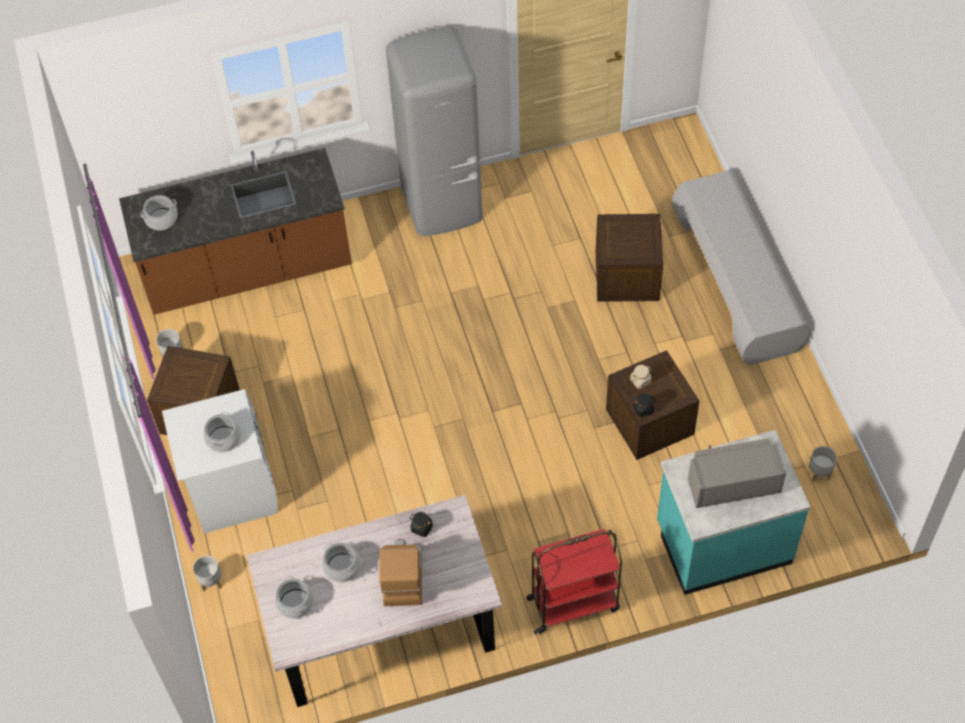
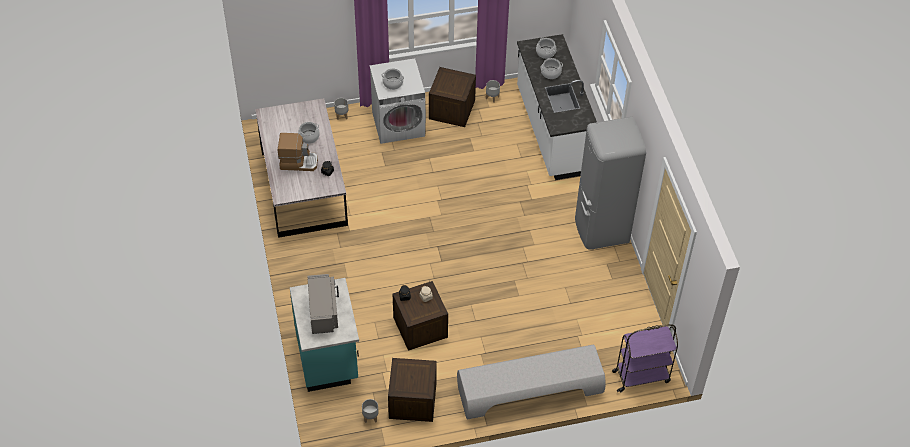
camera: 90 degrees right, 5 degrees down
brown counter [119,148,352,315] -> white counter [517,34,597,180]
cooking pot [275,576,314,619] -> cooking pot moved to [540,58,563,79]
red cart [527,529,622,635] -> none
crate [596,214,663,302] -> crate moved to [388,358,437,422]
none -> purple cart [612,324,678,392]

